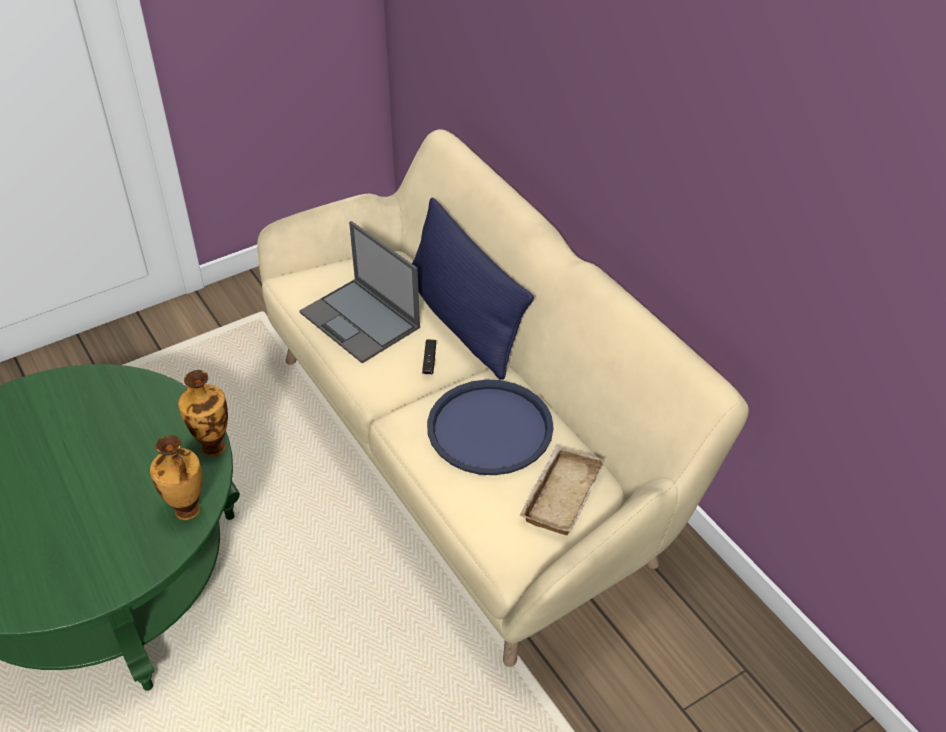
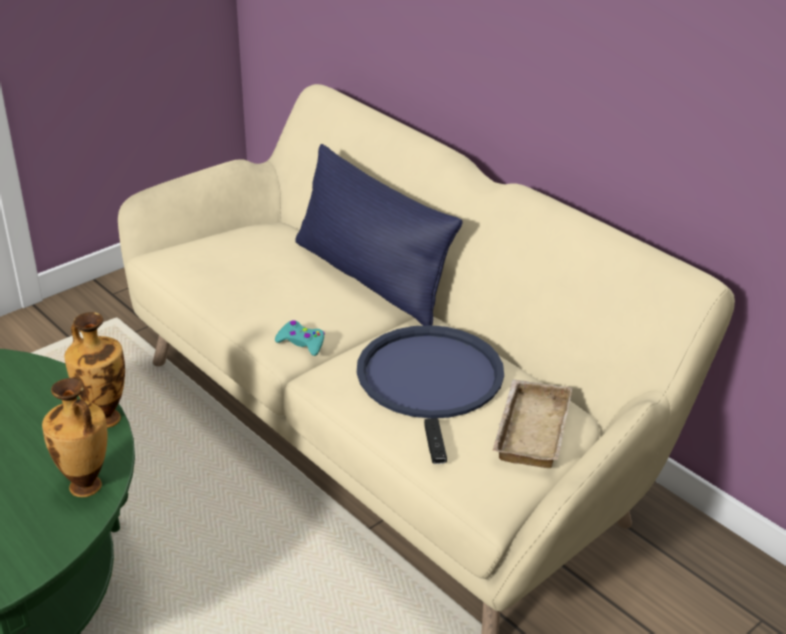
camera: 10 degrees left, 10 degrees down
laptop [299,221,420,363] -> none
black game controller [422,340,436,375] -> black game controller moved to [424,418,447,464]
none -> turquoise game controller [275,320,325,356]

